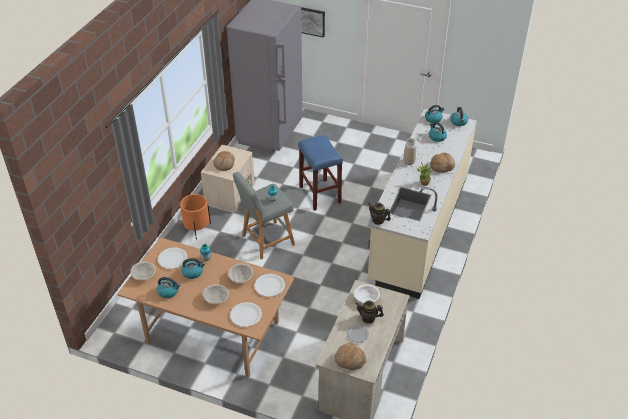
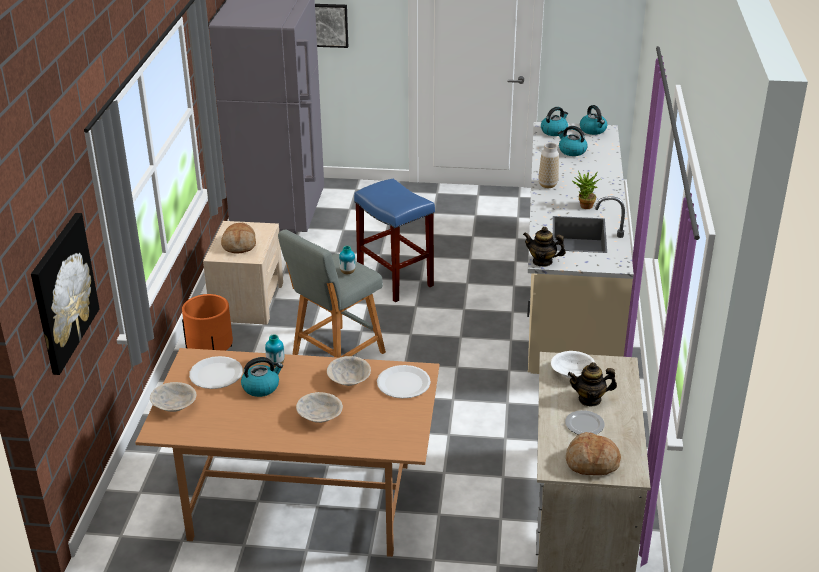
camera: 15 degrees left, 10 degrees down
kettle [157,277,181,298] -> none
white plate [230,302,262,327] -> none
bread [430,152,455,173] -> none
none -> picture [31,213,100,375]

